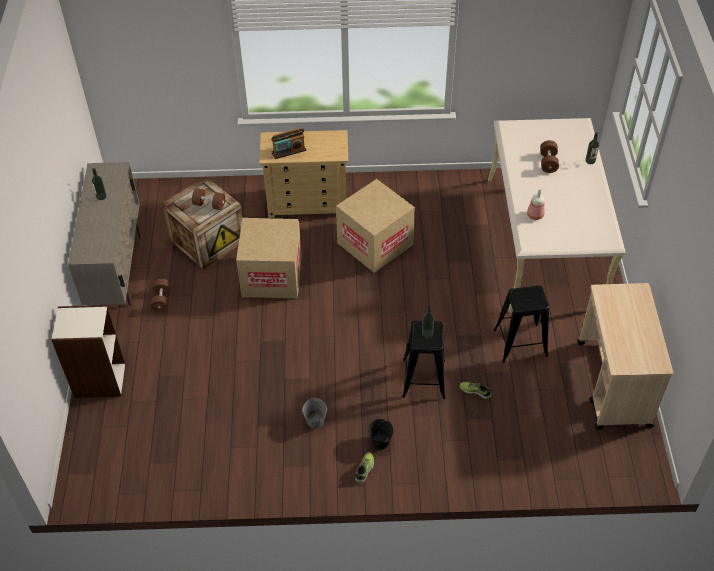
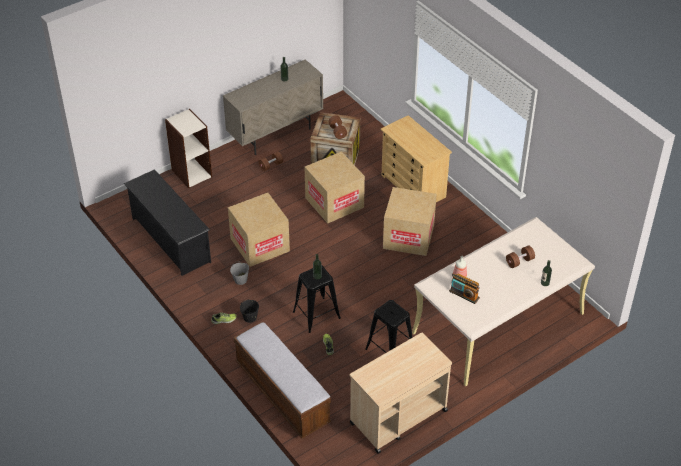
camera: 55 degrees right, 5 degrees down
radio [271,128,306,159] -> radio moved to [449,273,480,304]
none -> black shoe rack [124,169,211,276]
none -> cardboard box [228,193,290,267]
none -> bench [233,322,331,438]

